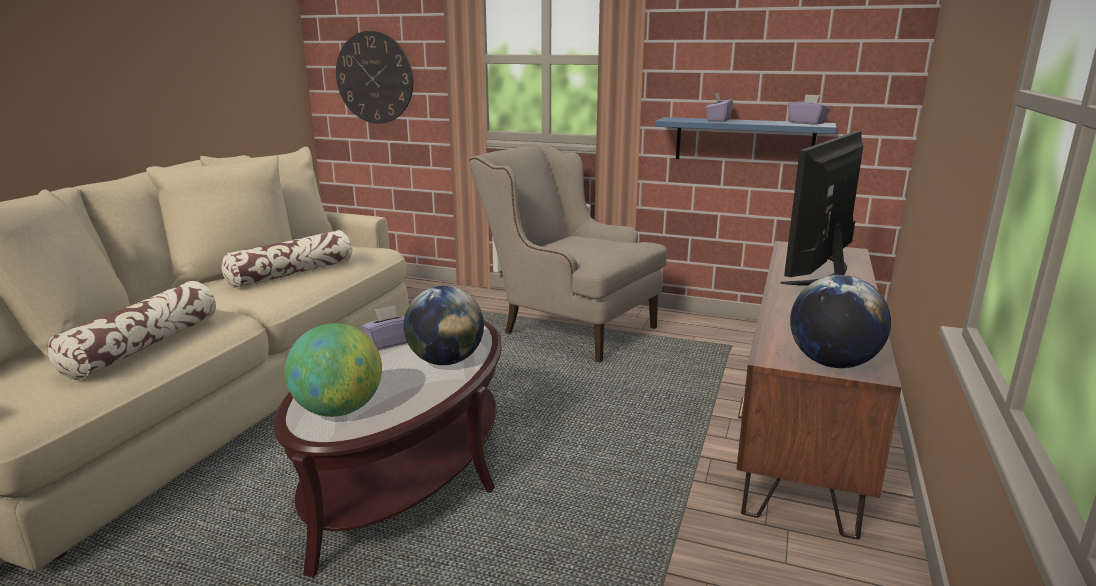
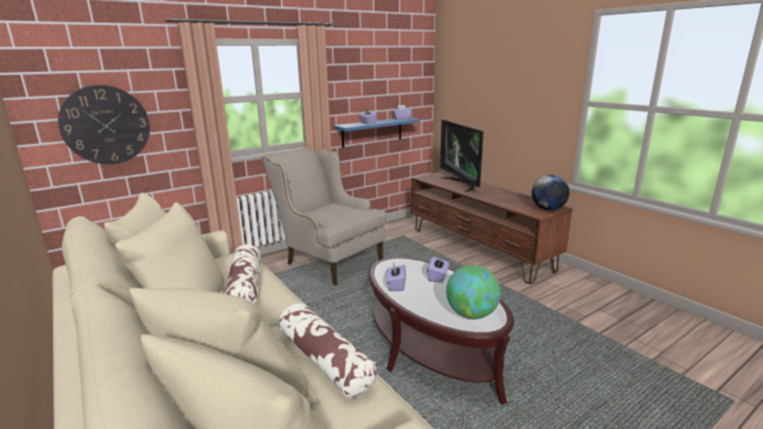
camera: 55 degrees left, 0 degrees up
globe [404,286,484,365] -> purple tissue box [427,256,449,283]
beige armchair [469,144,667,362] -> beige armchair turned 60 degrees clockwise [262,147,387,286]

